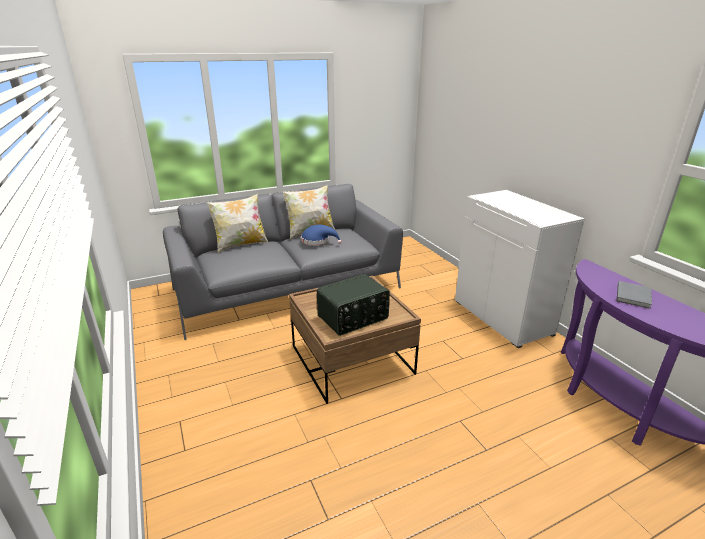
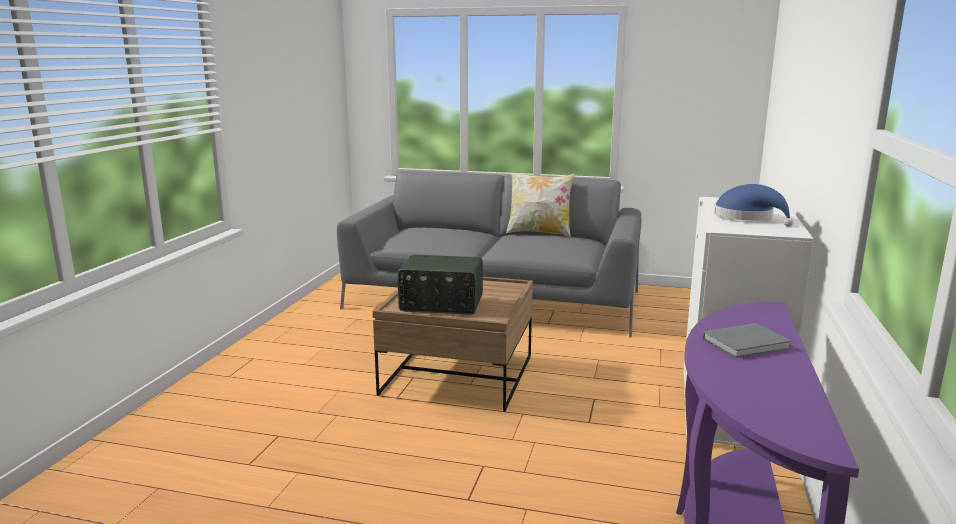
camera: 40 degrees right, 10 degrees down
pillow [207,194,268,253] -> none
blue hat [301,225,342,245] -> blue hat moved to [714,184,794,227]

